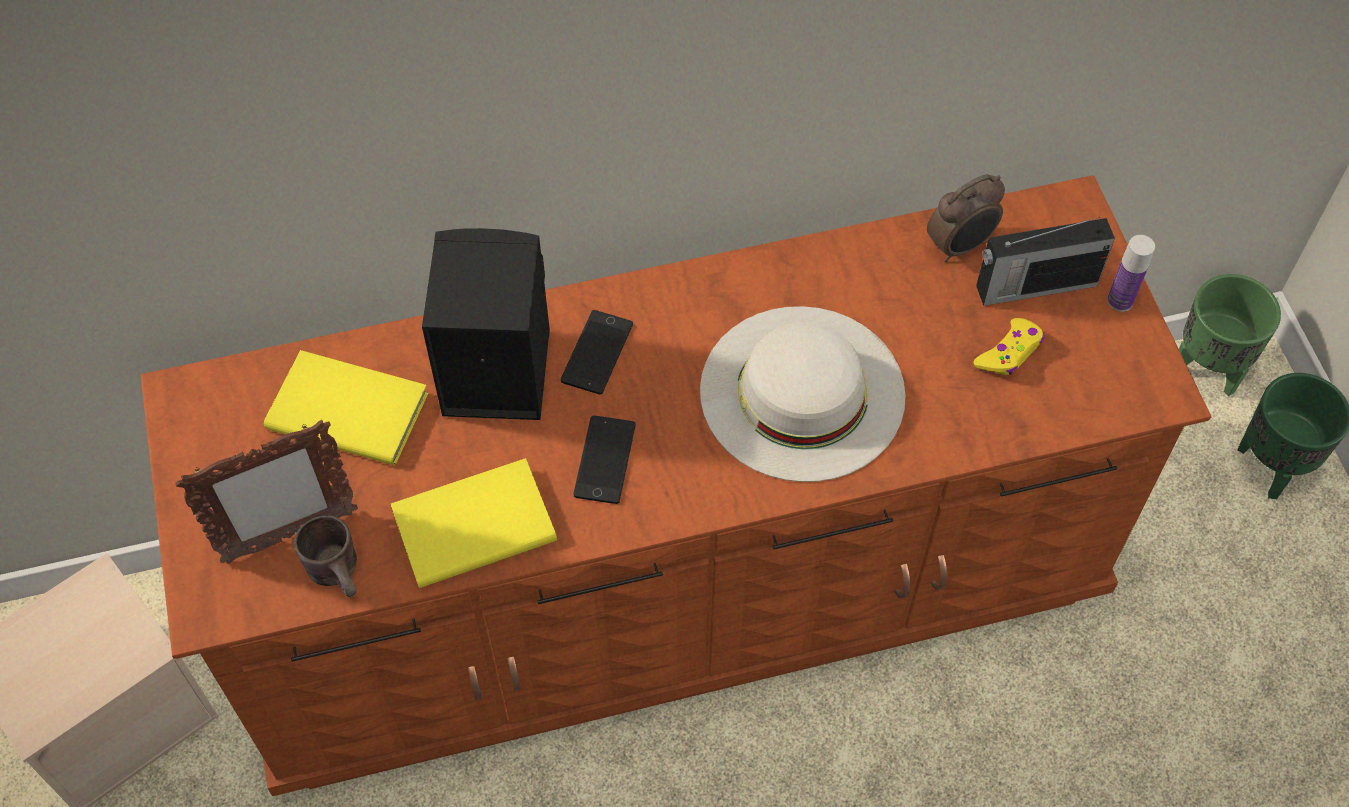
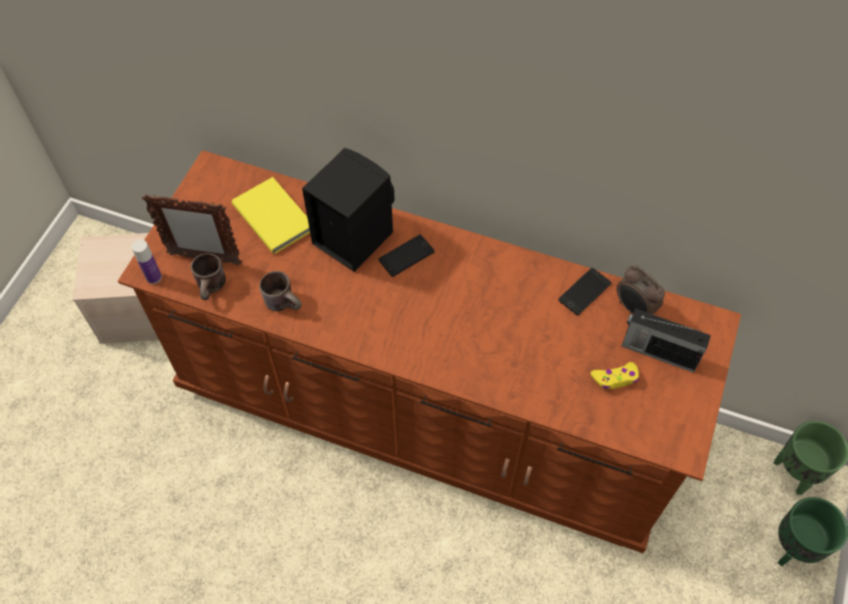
camera: 35 degrees right, 0 degrees up
yellow book [390,458,557,588] -> brown mug [259,271,302,311]
phone [573,416,636,504] -> phone moved to [558,268,612,315]
white hat [700,306,905,482] -> none
alarm clock [927,174,1005,262] -> alarm clock turned 45 degrees clockwise [616,266,665,314]
bottle [1107,235,1155,312] -> bottle moved to [132,239,162,284]

